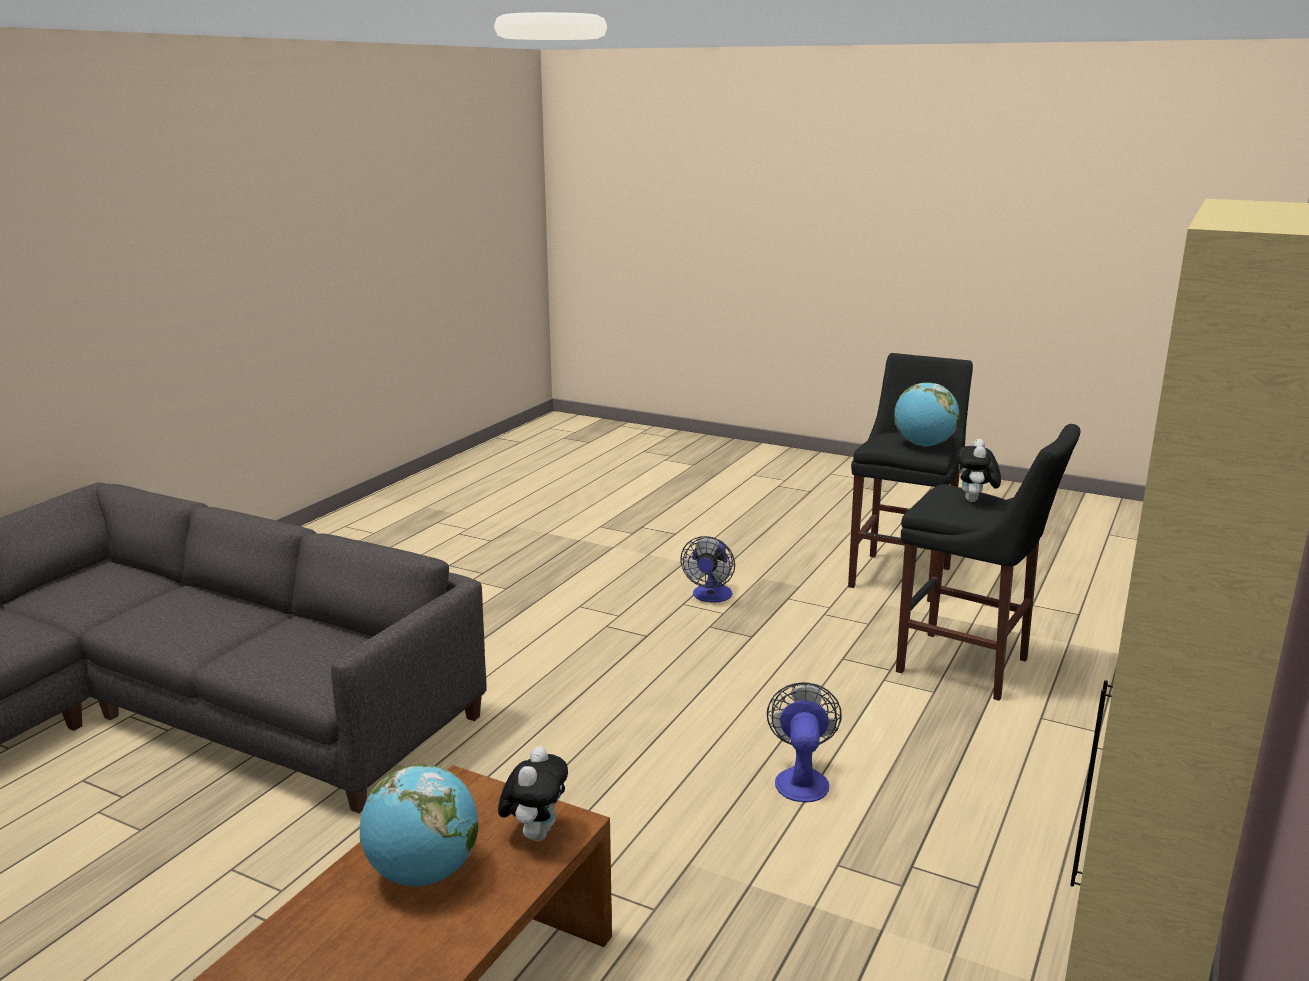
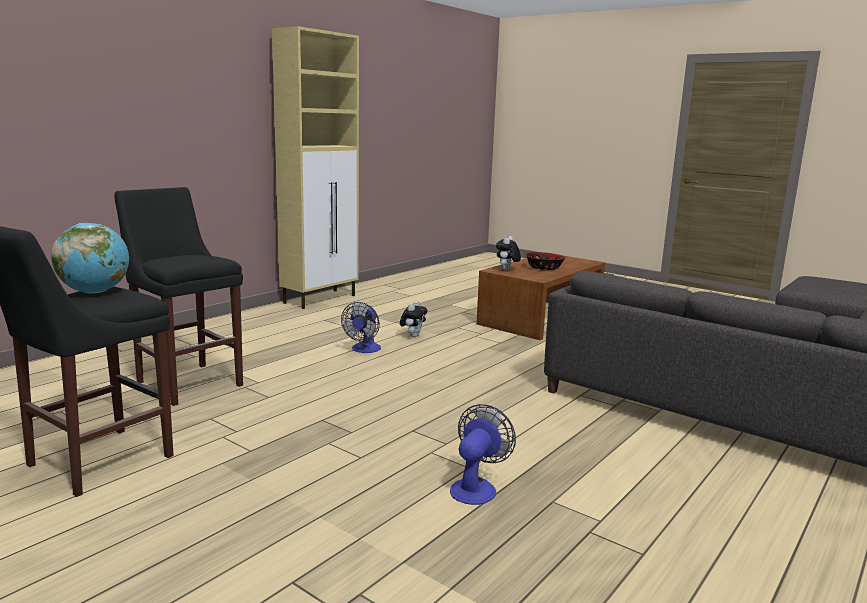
camera: 170 degrees left, 5 degrees down
globe [360,764,479,886] -> bowl [526,252,565,270]
fan [680,536,735,603] -> fan moved to [450,404,516,505]
plush toy [957,439,1001,502] -> plush toy moved to [400,301,427,337]

